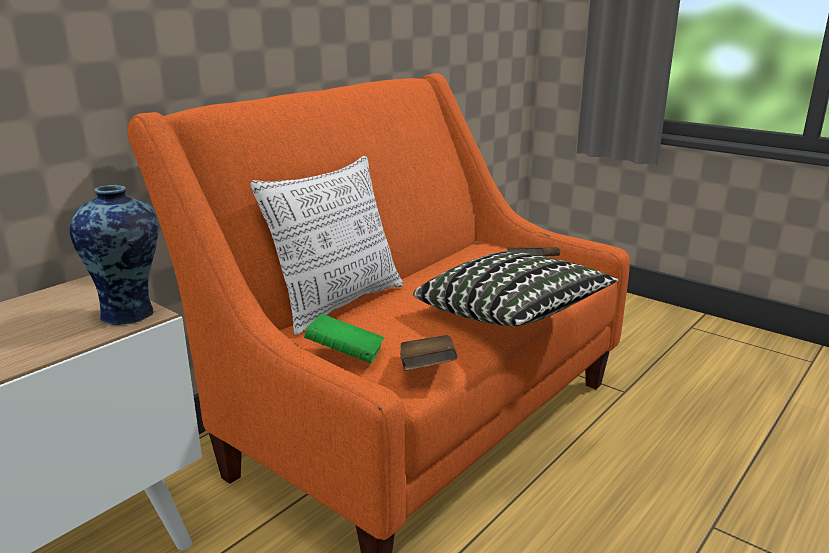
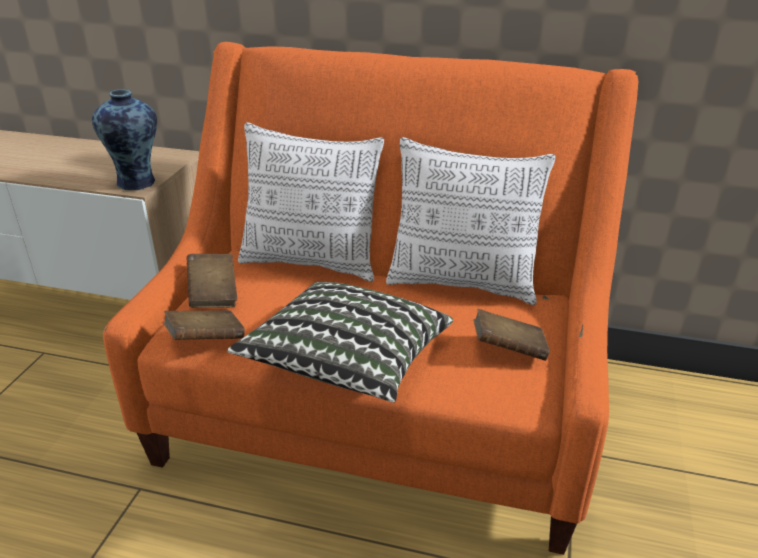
camera: 65 degrees right, 10 degrees up
green book [304,314,384,363] -> brown book [186,254,237,308]
none -> pillow [386,137,556,305]

